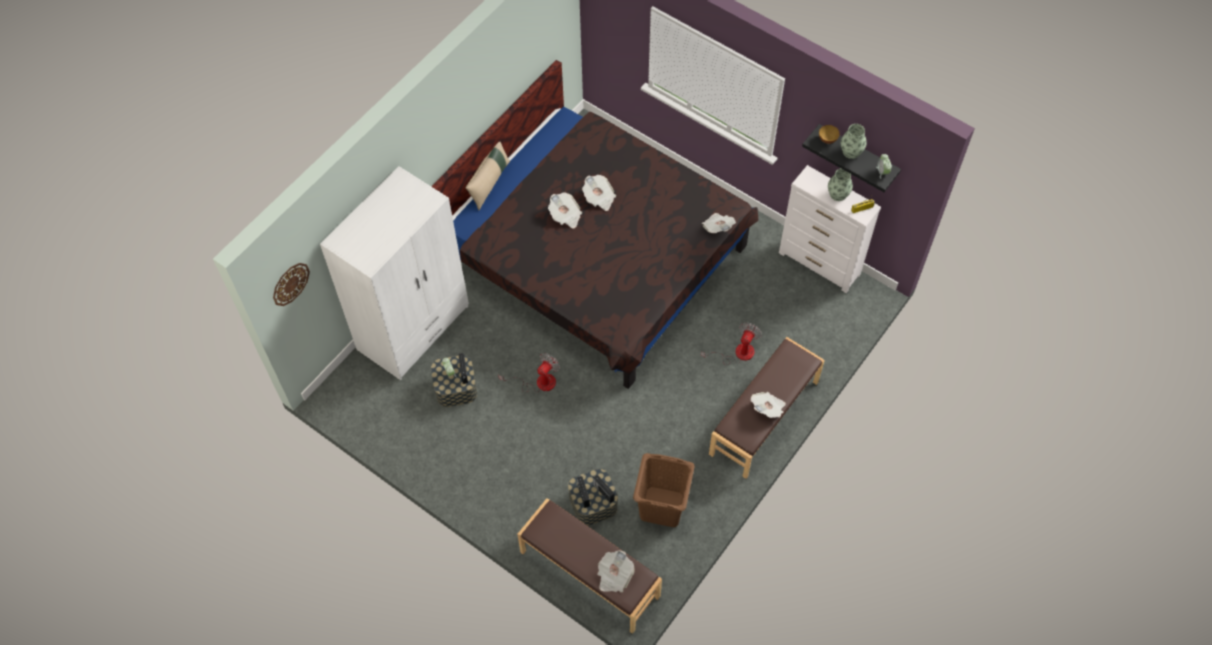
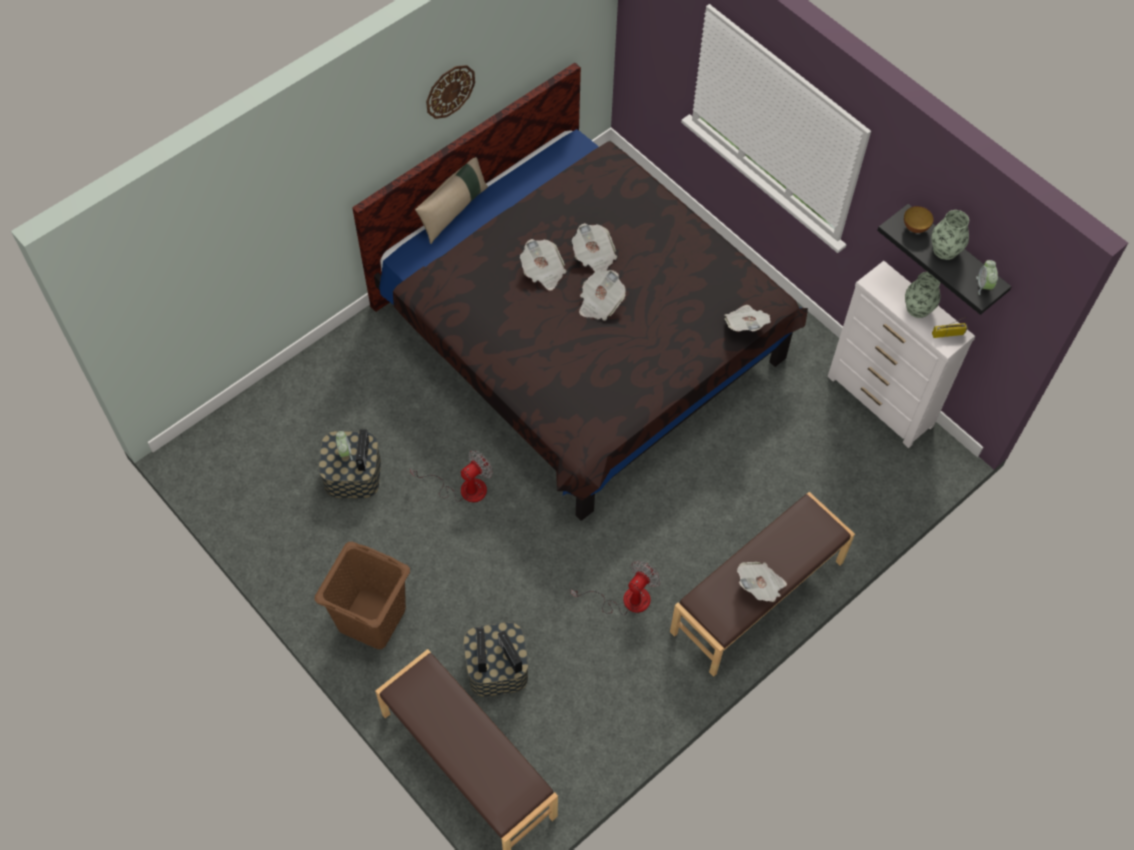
camera: 10 degrees right, 0 degrees up
wall clock [273,263,310,306] -> wall clock moved to [426,65,475,119]
white wardrobe [320,166,469,380] -> none
newspaper [597,550,635,592] -> newspaper moved to [579,270,626,321]
brown laundry basket [633,453,695,527] -> brown laundry basket moved to [315,542,410,649]
fan [701,323,762,365] -> fan moved to [571,561,661,615]

